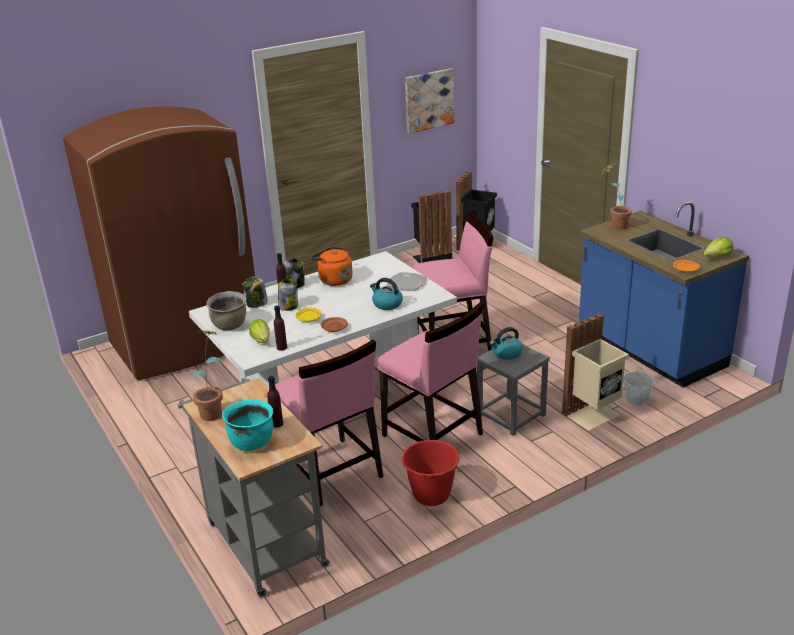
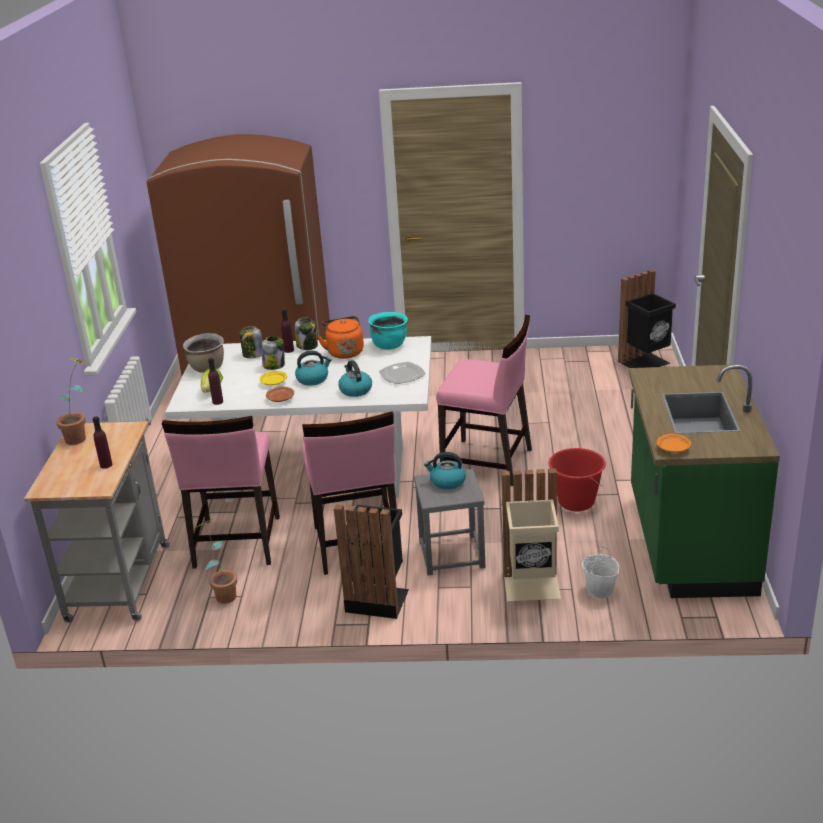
camera: 35 degrees right, 0 degrees up
turquoise cooking pot [222,399,273,451] -> turquoise cooking pot moved to [368,312,408,350]
red bucket [402,440,461,506] -> red bucket moved to [549,448,606,512]
picture [405,68,454,134] -> none
black trash can [411,190,452,263] -> black trash can moved to [334,504,409,619]
blue counter [579,201,749,388] -> green counter [629,364,780,598]
potted plant [601,164,632,230] -> potted plant moved to [195,519,237,604]
lettuce [703,237,734,257] -> none
none -> kettle [295,350,332,386]

